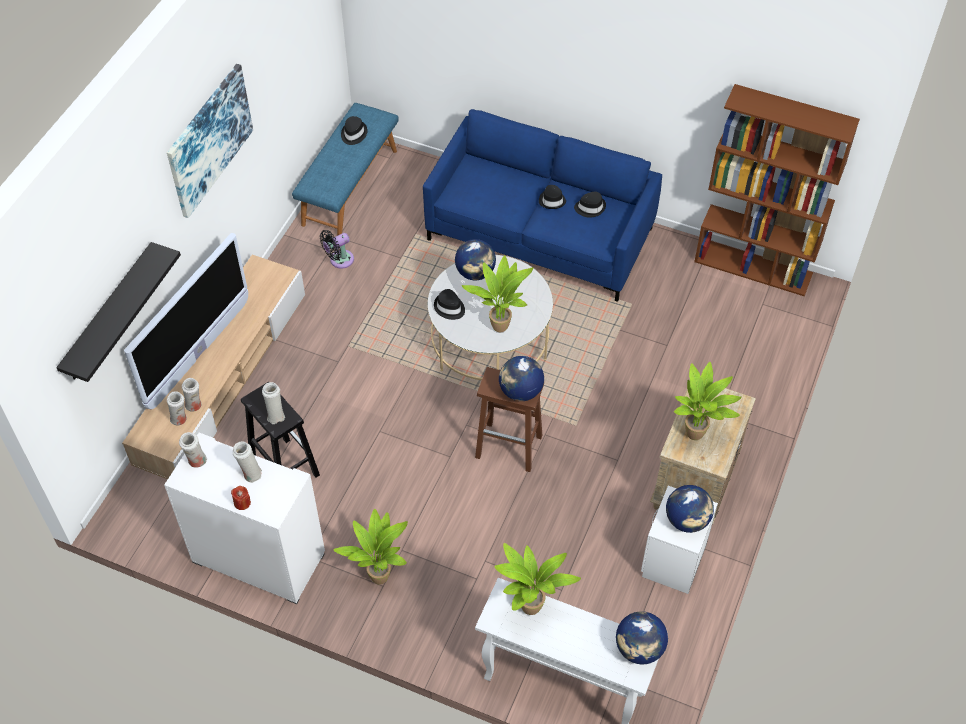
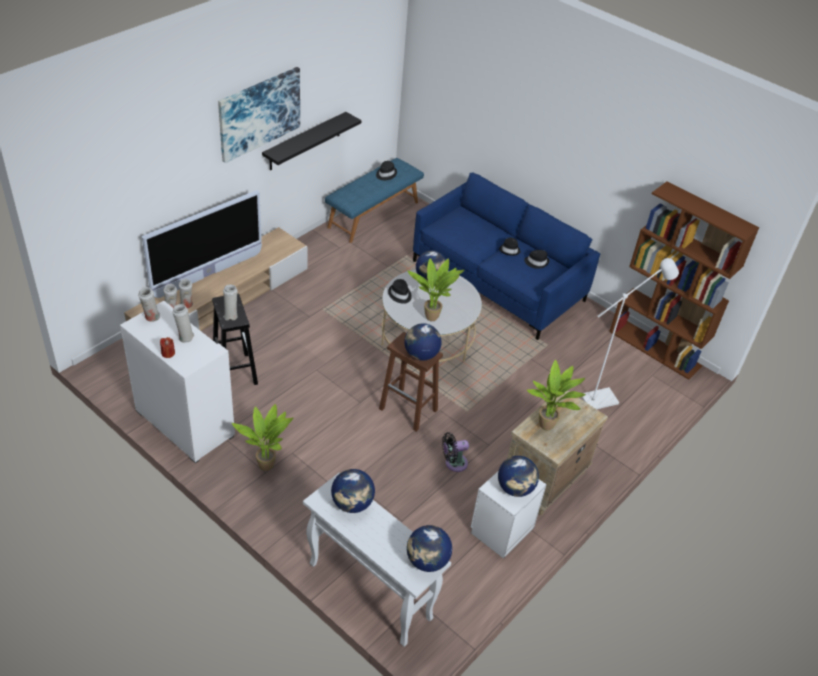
camera: 15 degrees right, 10 degrees down
black shelf [56,242,181,382] -> black shelf moved to [262,112,361,171]
black fan [320,230,354,269] -> black fan moved to [442,432,469,472]
potted plant [495,543,581,615] -> globe [331,469,375,513]
none -> white floor lamp [581,258,679,409]

